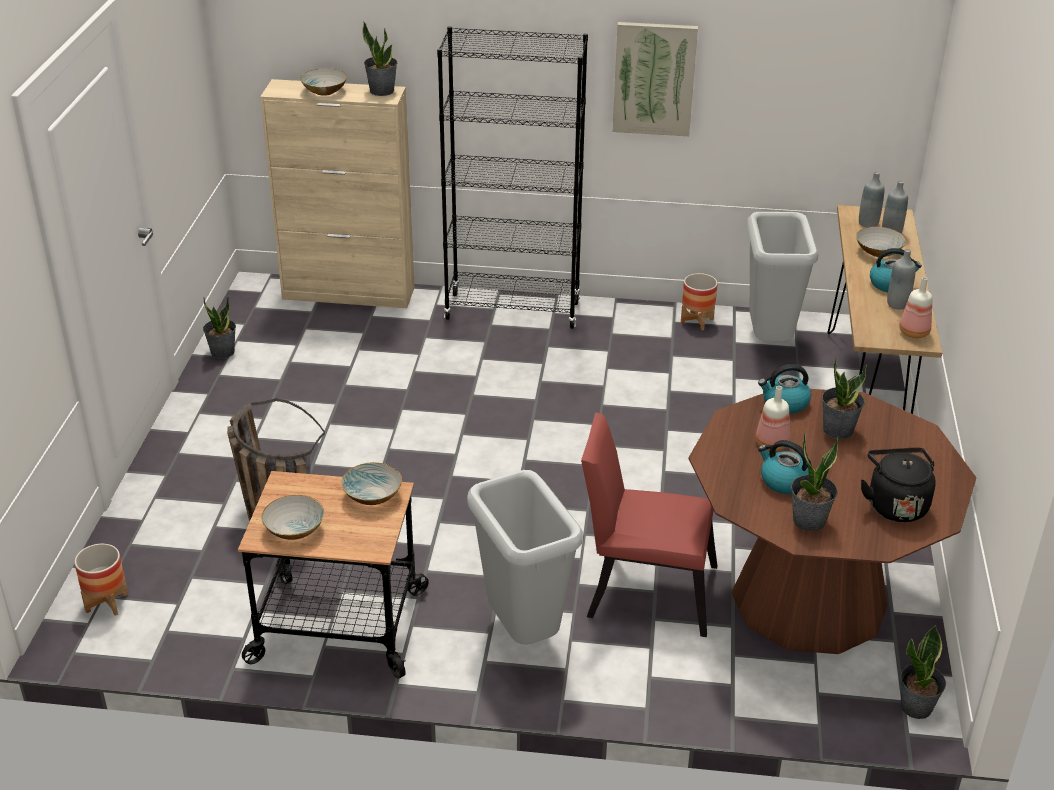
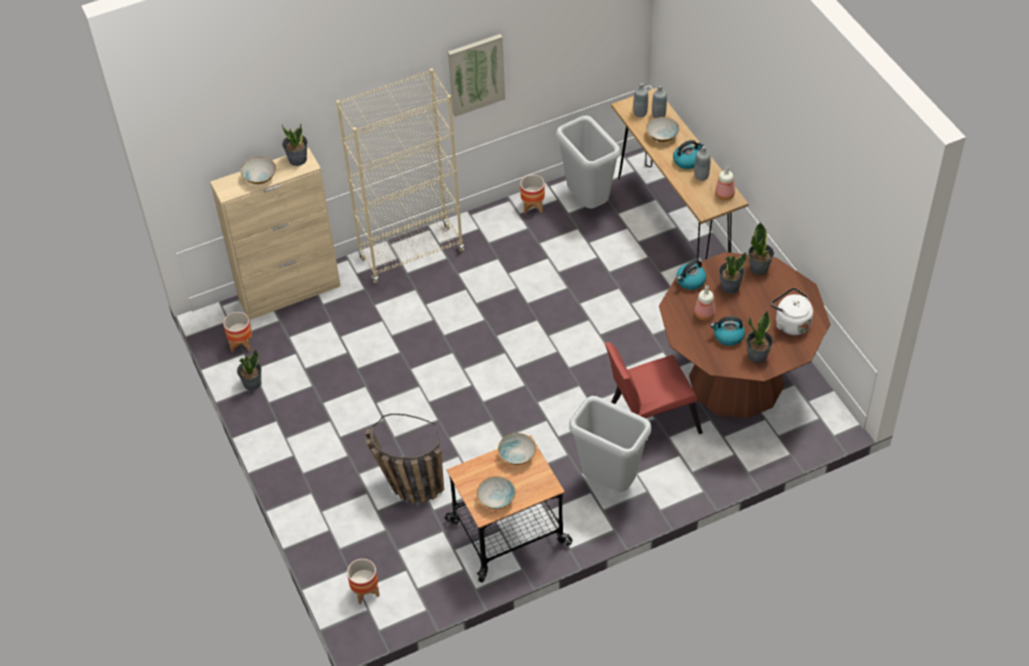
camera: 30 degrees left, 15 degrees up
black bookcase [437,26,588,329] -> beige bookcase [336,69,464,283]
black kettle [861,447,936,522] -> white kettle [771,288,813,335]
potted plant [900,625,946,719] -> potted plant moved to [748,222,774,275]
none -> planter [223,312,252,352]

